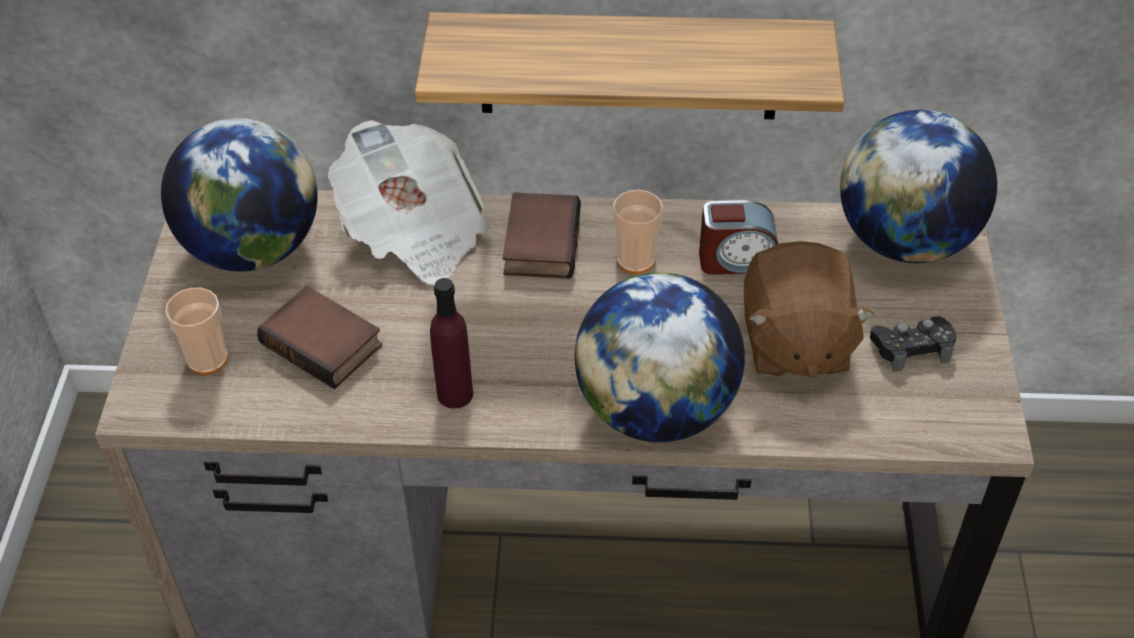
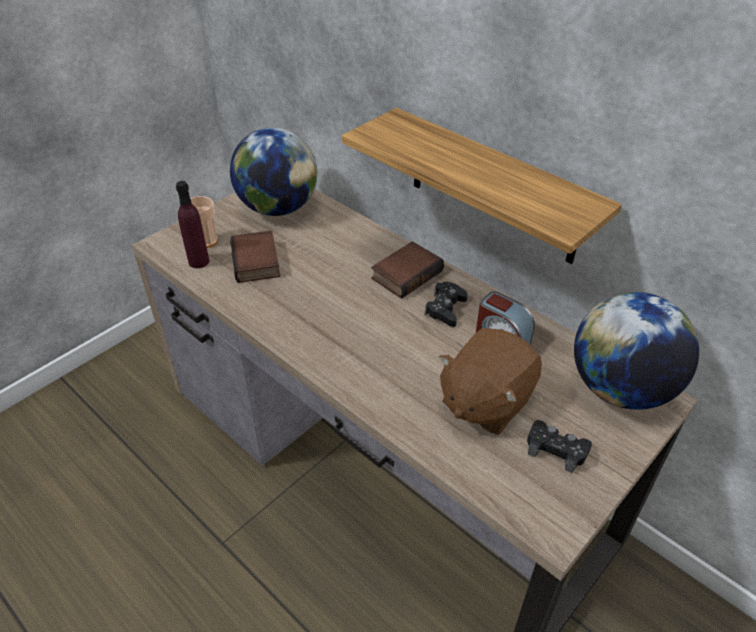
camera: 40 degrees right, 5 degrees down
newspaper [328,120,490,285] -> none
purple bottle [430,278,473,409] -> purple bottle moved to [176,181,209,268]
globe [575,272,745,442] -> none
cup [613,190,663,274] -> black game controller [425,282,468,327]

